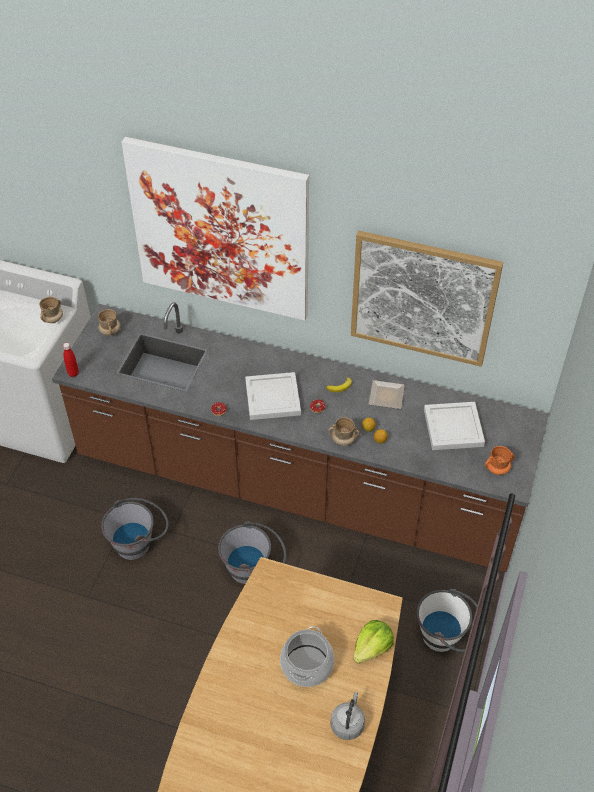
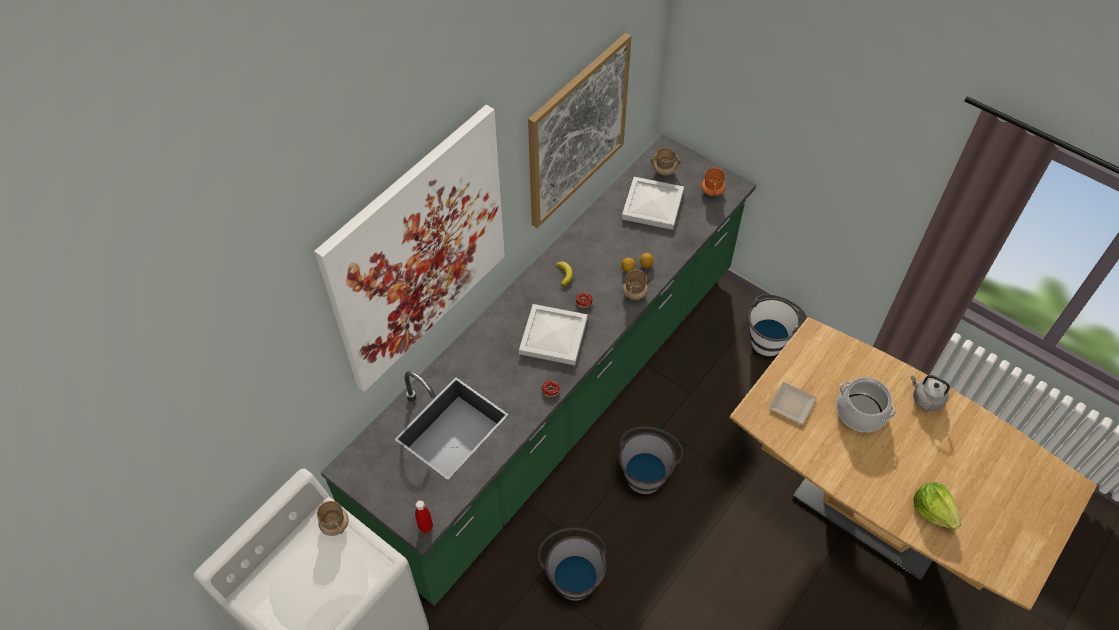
camera: 70 degrees left, 5 degrees up
brown counter [52,302,549,572] -> green counter [321,134,756,606]
beige mug [98,309,120,336] -> beige mug moved to [650,147,681,176]
lettuce [353,620,394,664] -> lettuce moved to [913,482,961,530]
plate [369,380,405,409] -> plate moved to [769,381,817,425]

